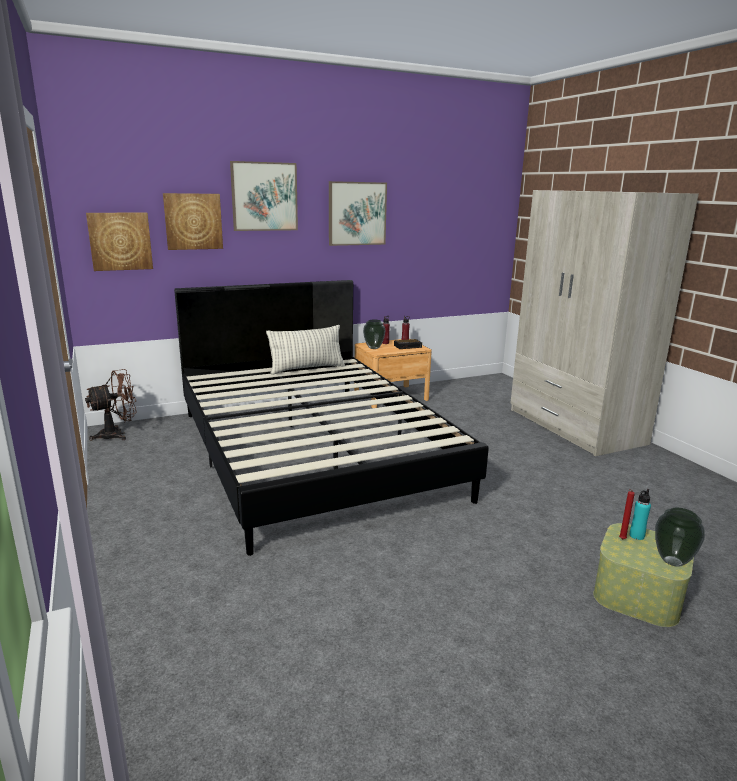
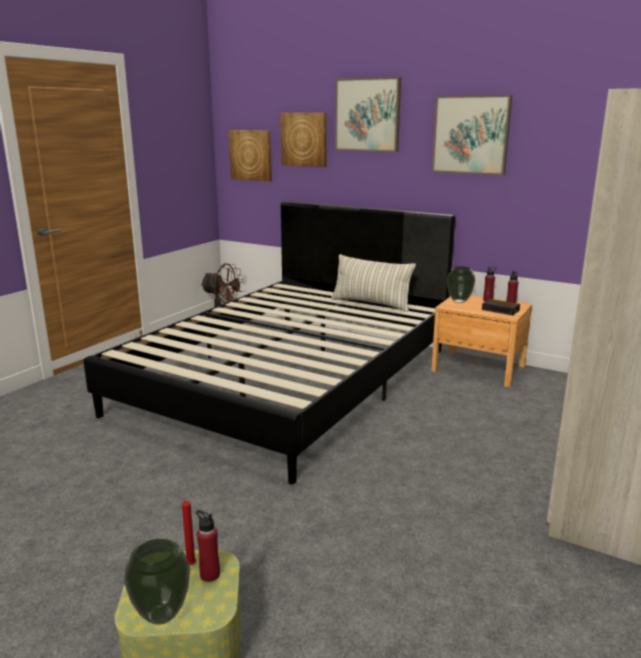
camera: 55 degrees right, 0 degrees up
turquoise bottle [630,489,651,540] -> red bottle [196,510,220,582]

